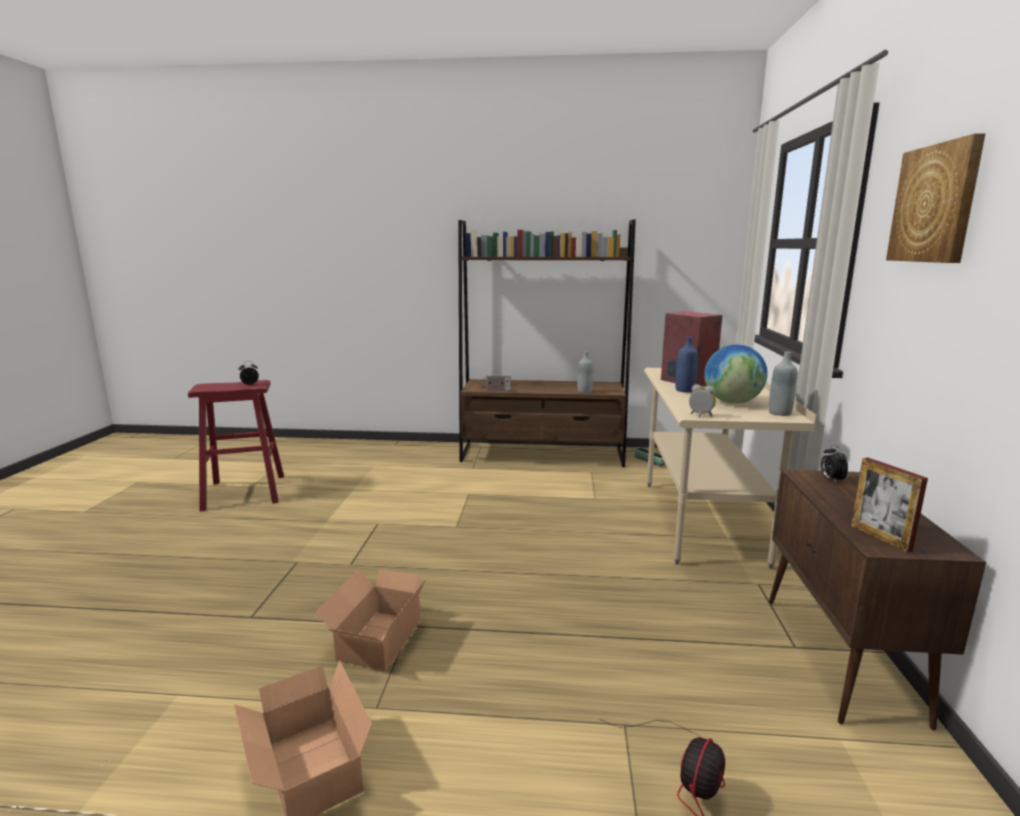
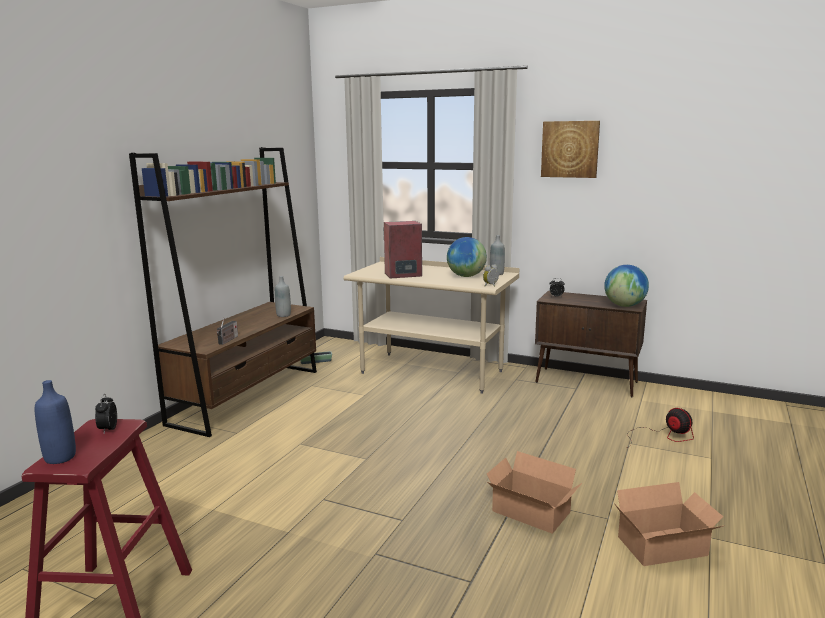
camera: 70 degrees left, 0 degrees up
blue bottle [675,337,698,392] -> blue bottle moved to [35,380,76,464]
picture frame [851,458,928,553] -> globe [604,265,649,307]

